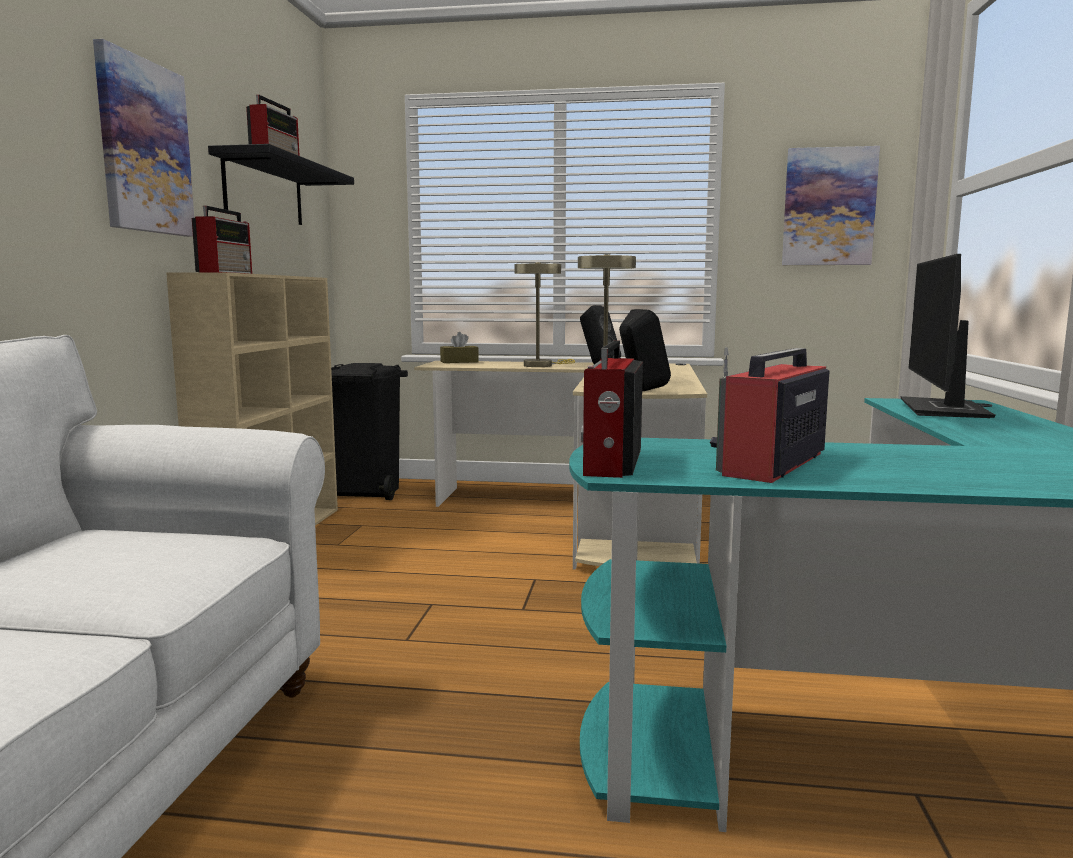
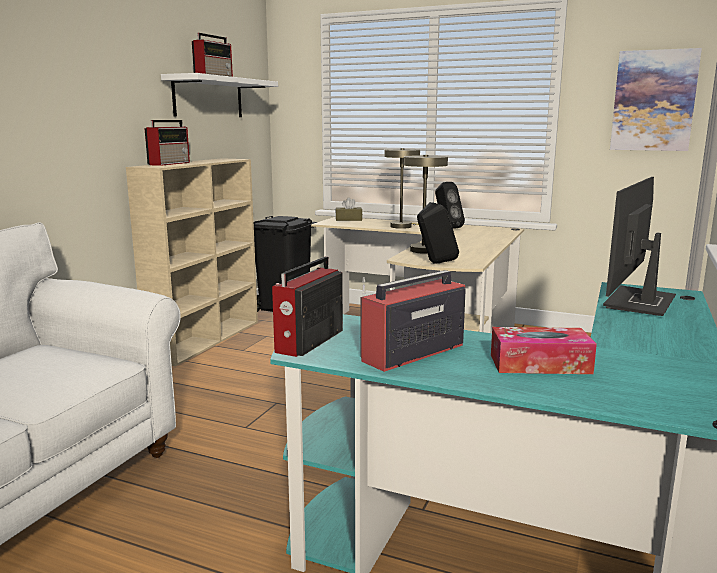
camera: 15 degrees right, 5 degrees up
picture [93,39,194,237] -> none
black shelf [208,144,354,225] -> white shelf [161,73,278,117]
none -> tissue box [491,327,597,374]

